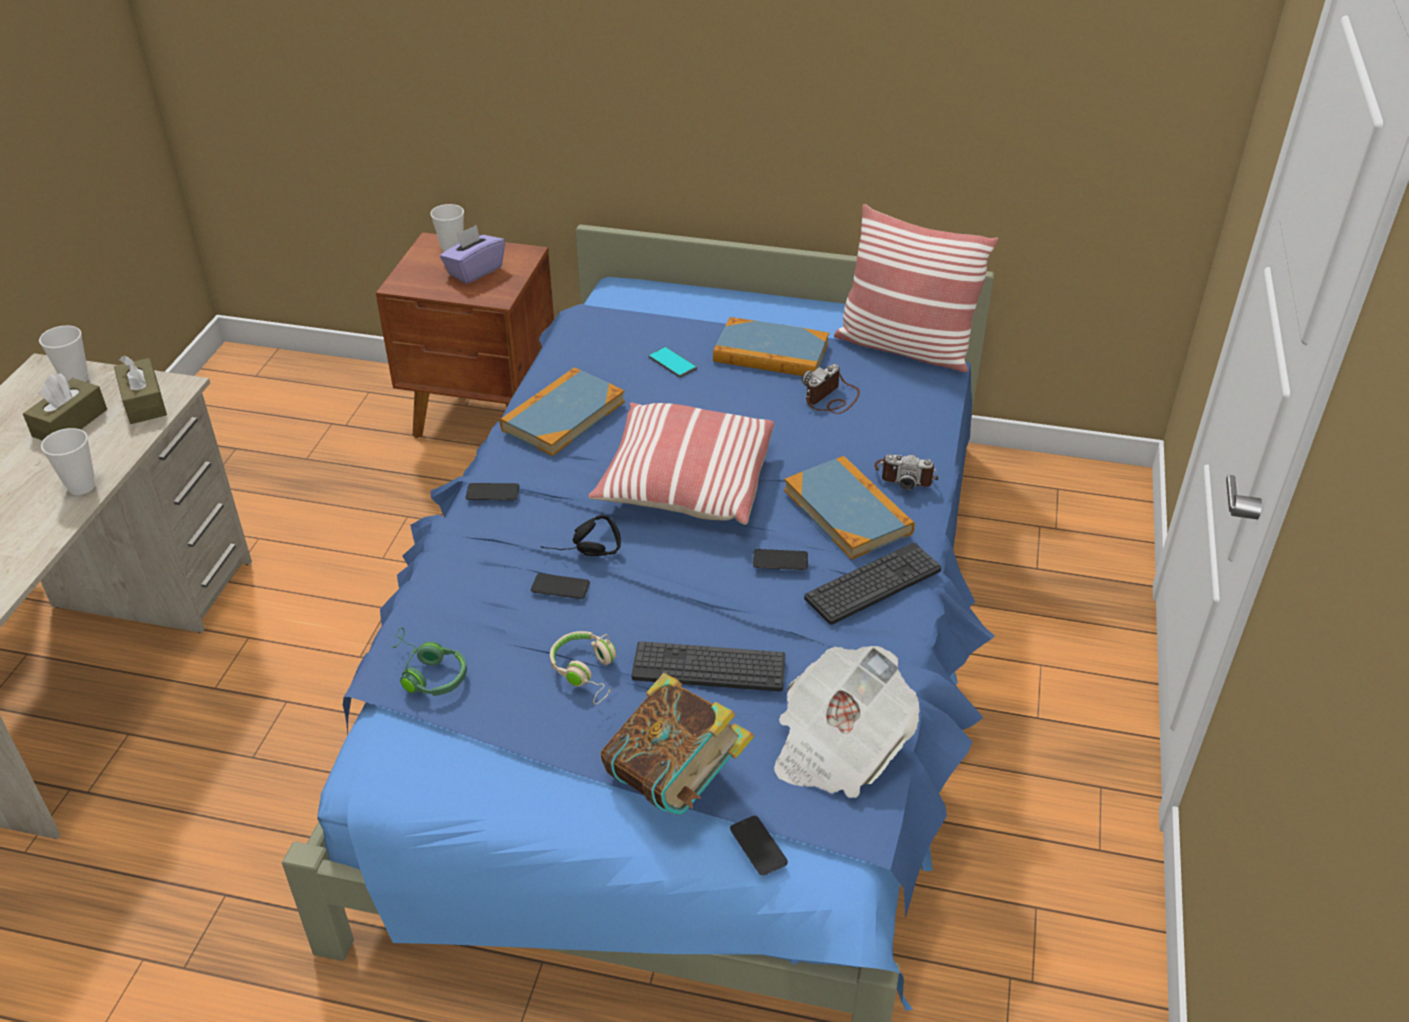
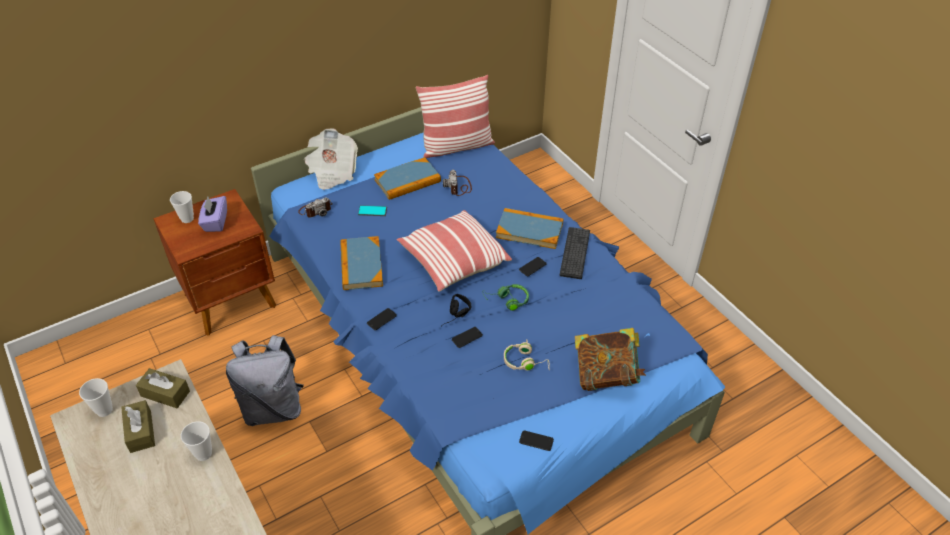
camera: 45 degrees left, 5 degrees up
green headphones [393,627,467,696] -> green headphones moved to [483,284,529,311]
keyboard [631,641,786,692] -> none
phone [730,816,788,876] -> phone moved to [519,430,554,451]
newspaper [774,646,919,798] -> newspaper moved to [304,128,358,190]
camera [874,454,938,490] -> camera moved to [298,197,333,218]
none -> grey backpack [226,335,304,426]

